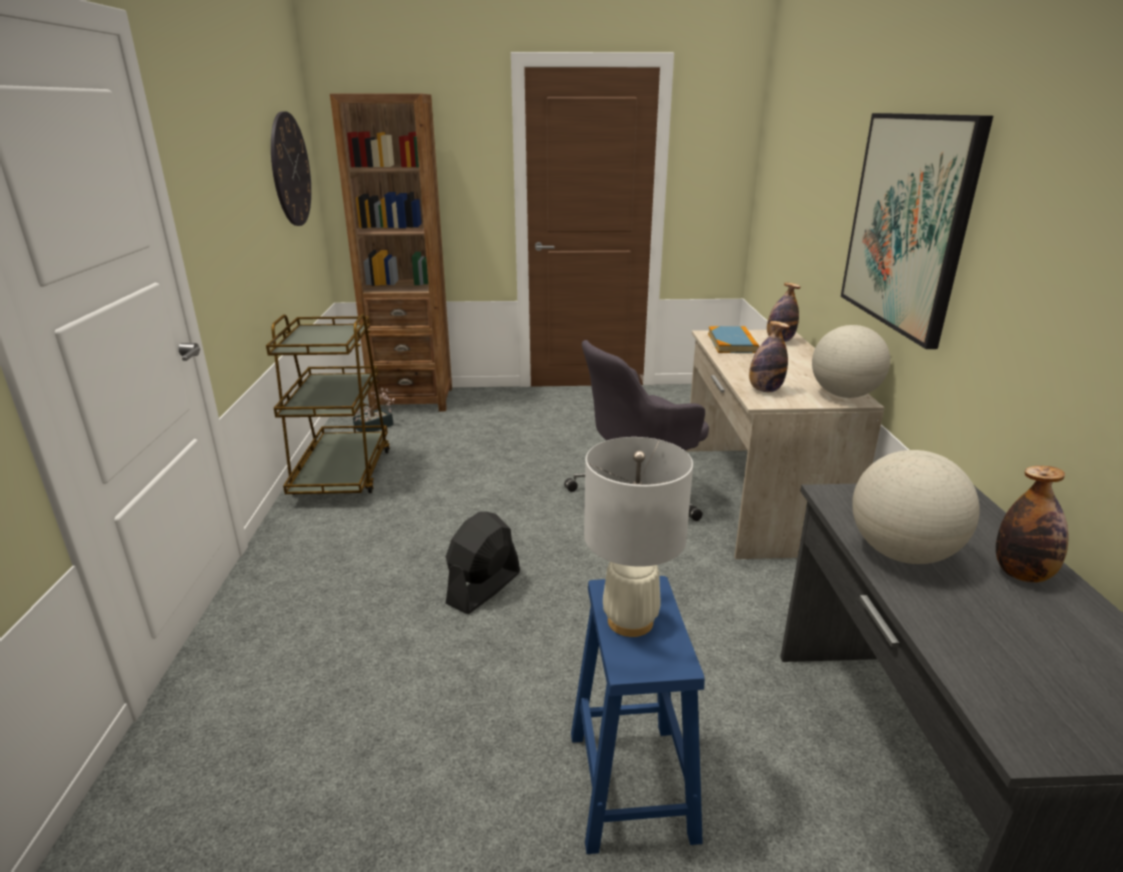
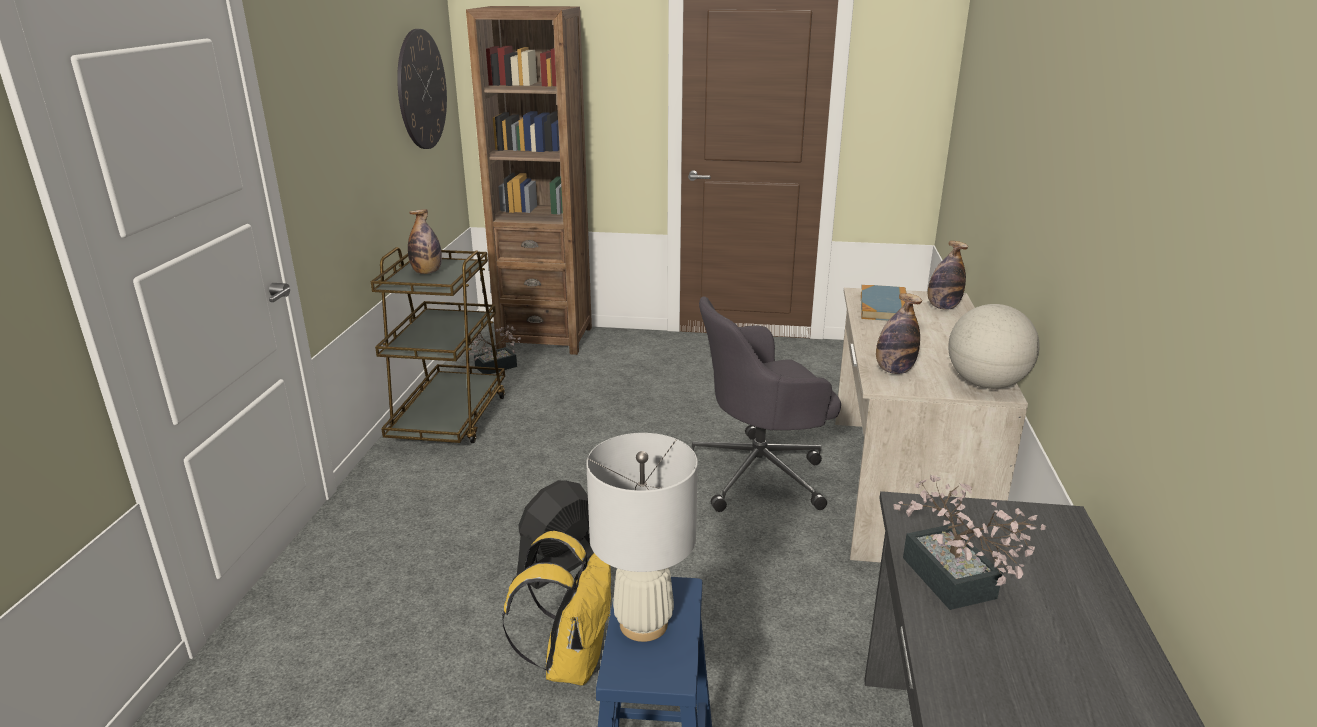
camera: 10 degrees right, 0 degrees up
picture [841,113,993,349] -> none
globe [852,450,980,564] -> potted plant [893,475,1046,610]
bottle [996,466,1069,583] -> bottle moved to [408,209,442,274]
none -> yellow backpack [502,531,611,685]

